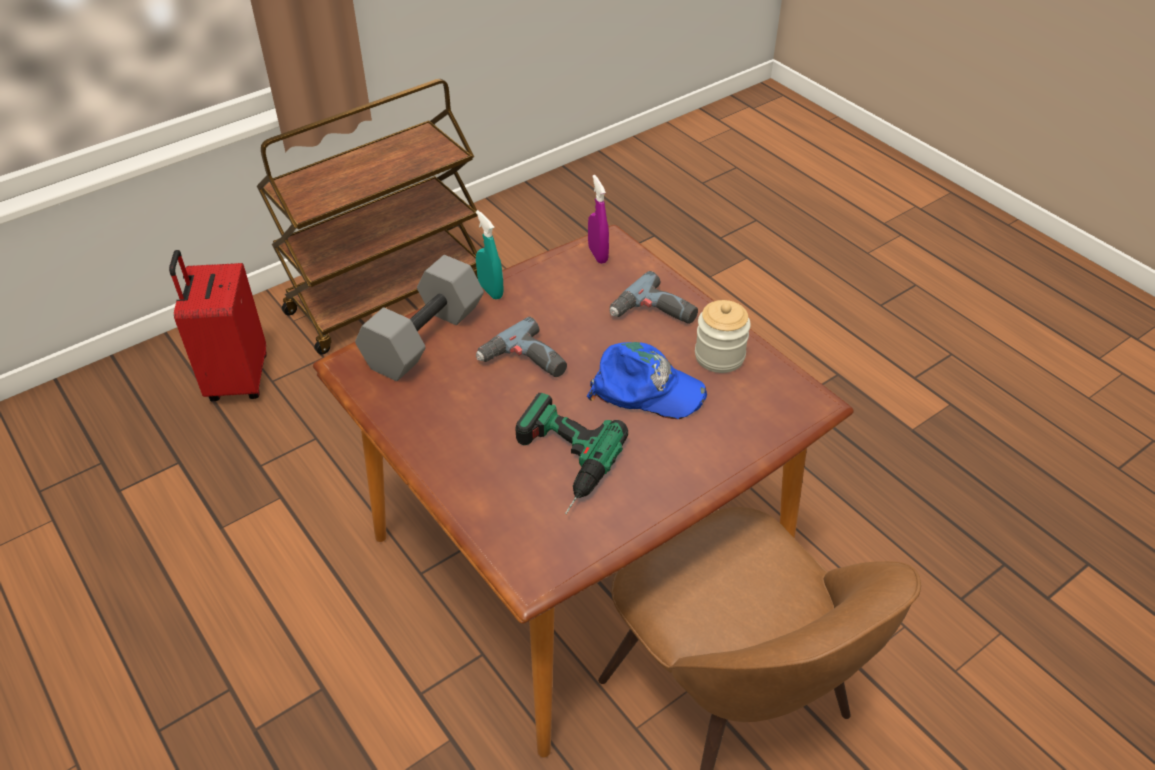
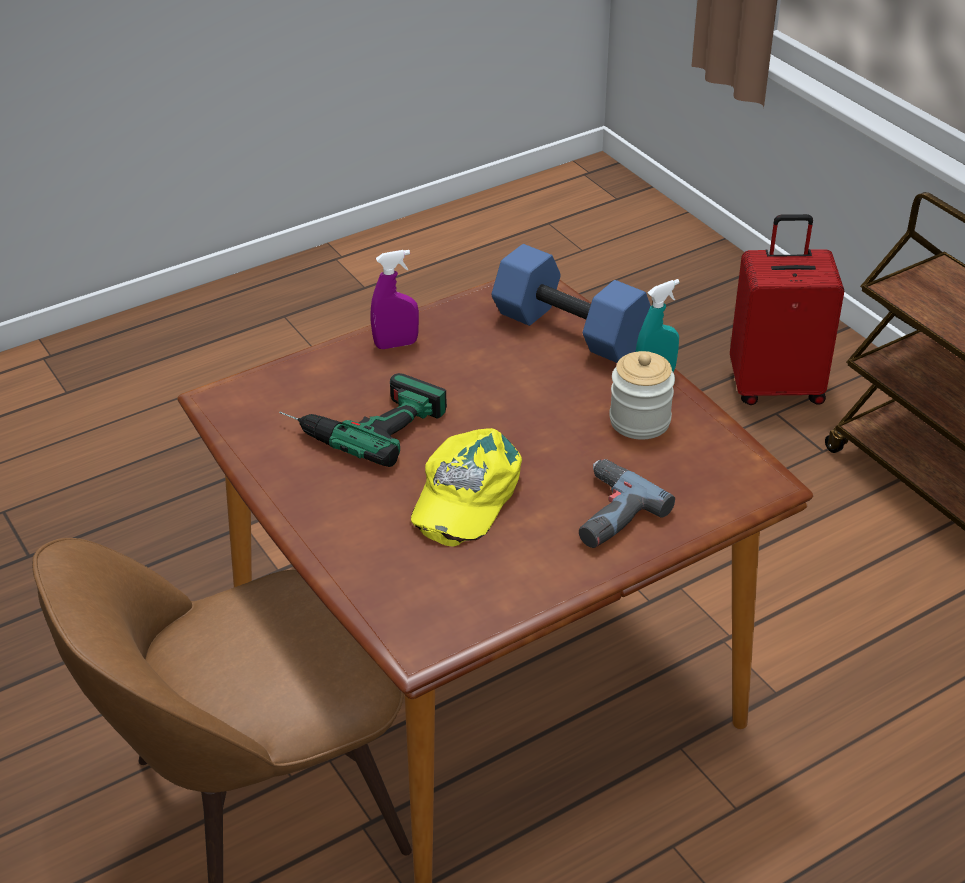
camera: 95 degrees right, 5 degrees down
grey dumbbell [355,255,484,381] -> blue dumbbell [492,244,651,363]
power drill [476,317,567,377] -> none
blue cap [587,342,707,419] -> yellow cap [411,428,522,546]
purple spray bottle [588,175,609,264] -> purple spray bottle moved to [370,250,419,349]
jar [695,300,751,373] -> jar moved to [609,351,675,440]

